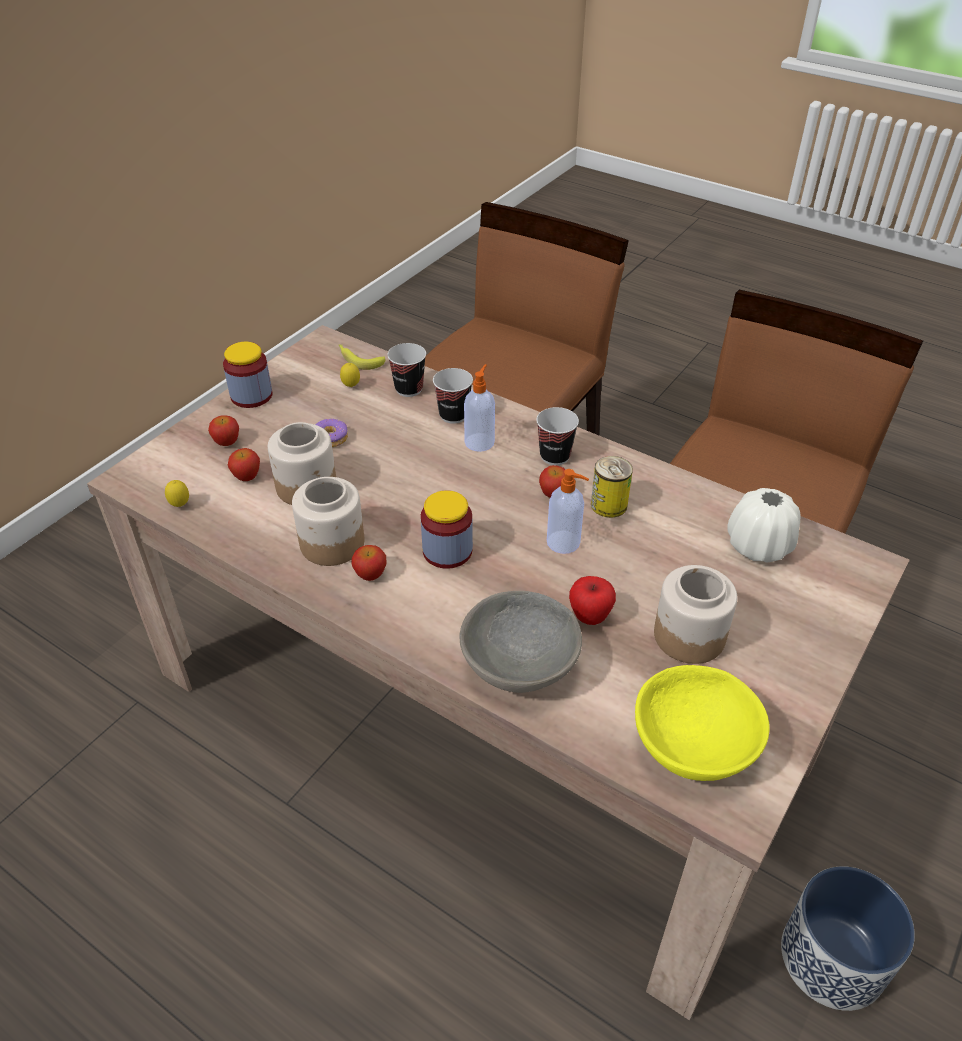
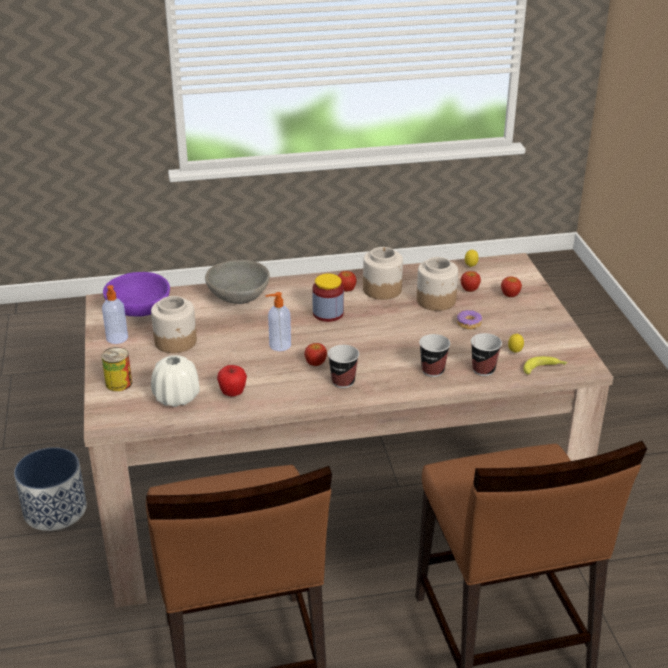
camera: 135 degrees right, 10 degrees down
jar [223,342,273,408] -> none
soap dispenser [464,364,495,452] -> soap dispenser moved to [102,285,128,344]
apple [569,576,616,625] -> apple moved to [217,365,247,397]
can [591,456,633,518] -> can moved to [101,347,132,391]
yellow bowl [635,665,770,781] -> purple bowl [103,272,170,317]

